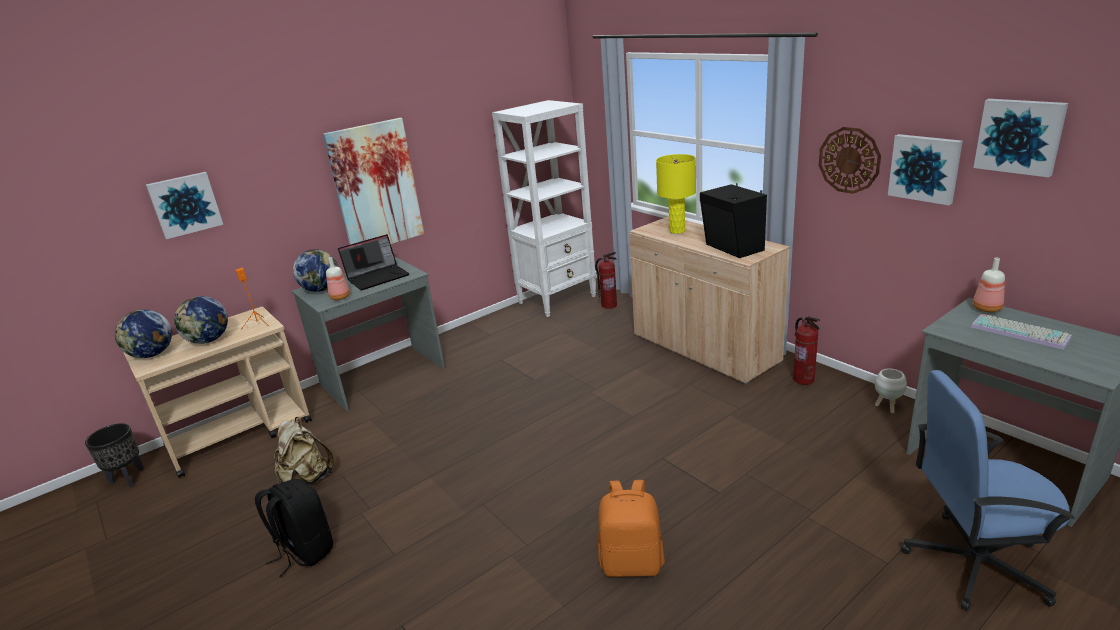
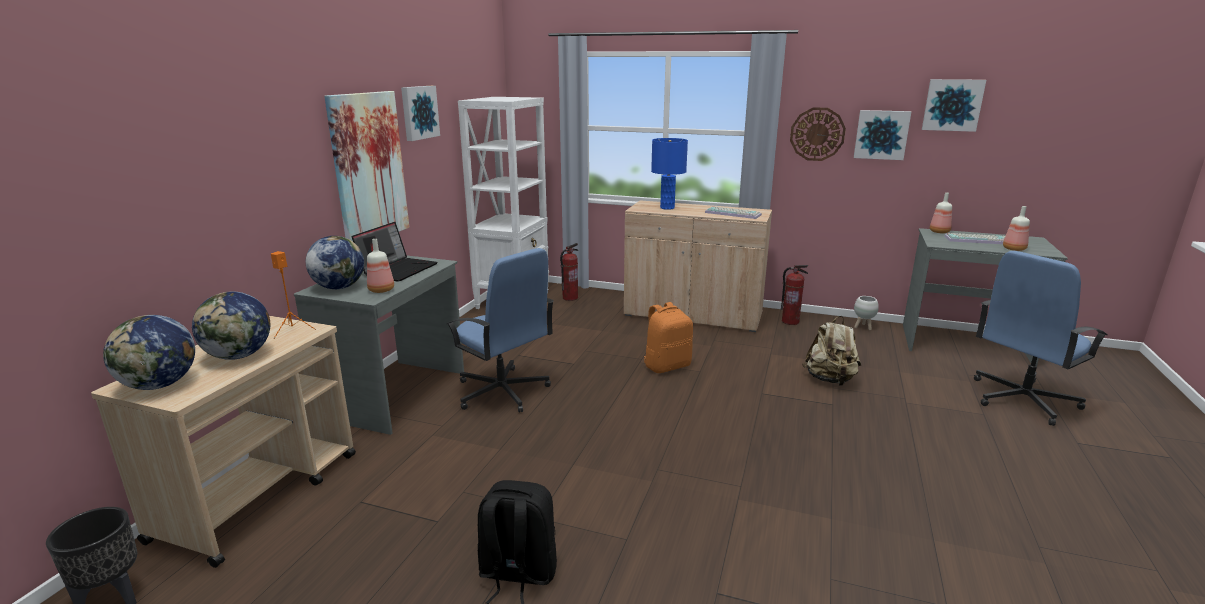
camera: 35 degrees left, 5 degrees down
picture [146,172,223,239] -> picture moved to [401,86,440,141]
beige backpack [274,417,334,485] -> beige backpack moved to [803,316,861,386]
orange backpack [598,480,665,577] -> orange backpack moved to [644,302,693,373]
yellow table lamp [656,154,696,234] -> blue table lamp [651,138,688,210]
black speaker [700,183,767,258] -> keyboard [705,206,762,219]
none -> blue office chair [446,248,554,412]
none -> bottle [1003,206,1030,251]

